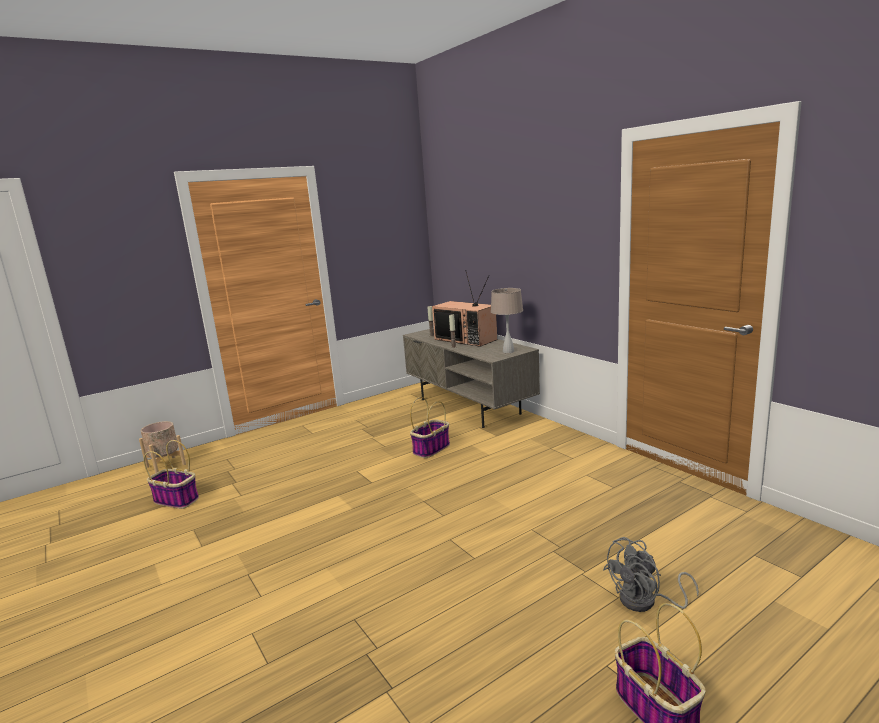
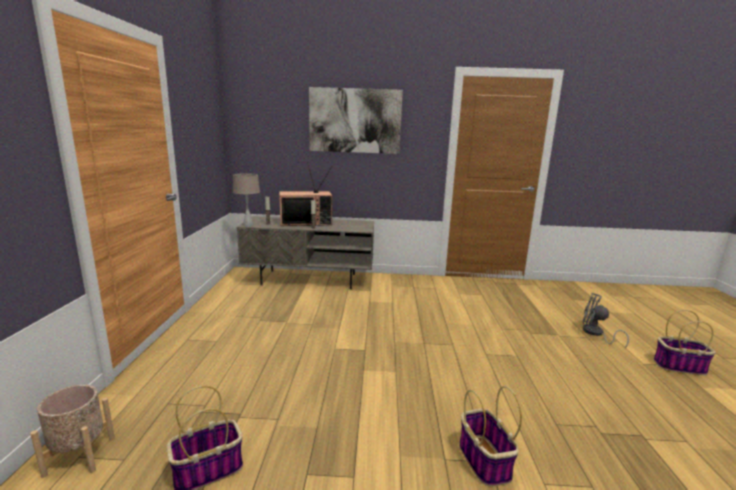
camera: 55 degrees left, 0 degrees up
basket [410,397,450,458] -> basket moved to [459,386,522,487]
beige table lamp [491,288,523,353] -> beige table lamp moved to [233,173,260,227]
grey fan [603,537,699,612] -> grey fan turned 120 degrees clockwise [583,293,629,348]
none -> picture [309,87,403,154]

